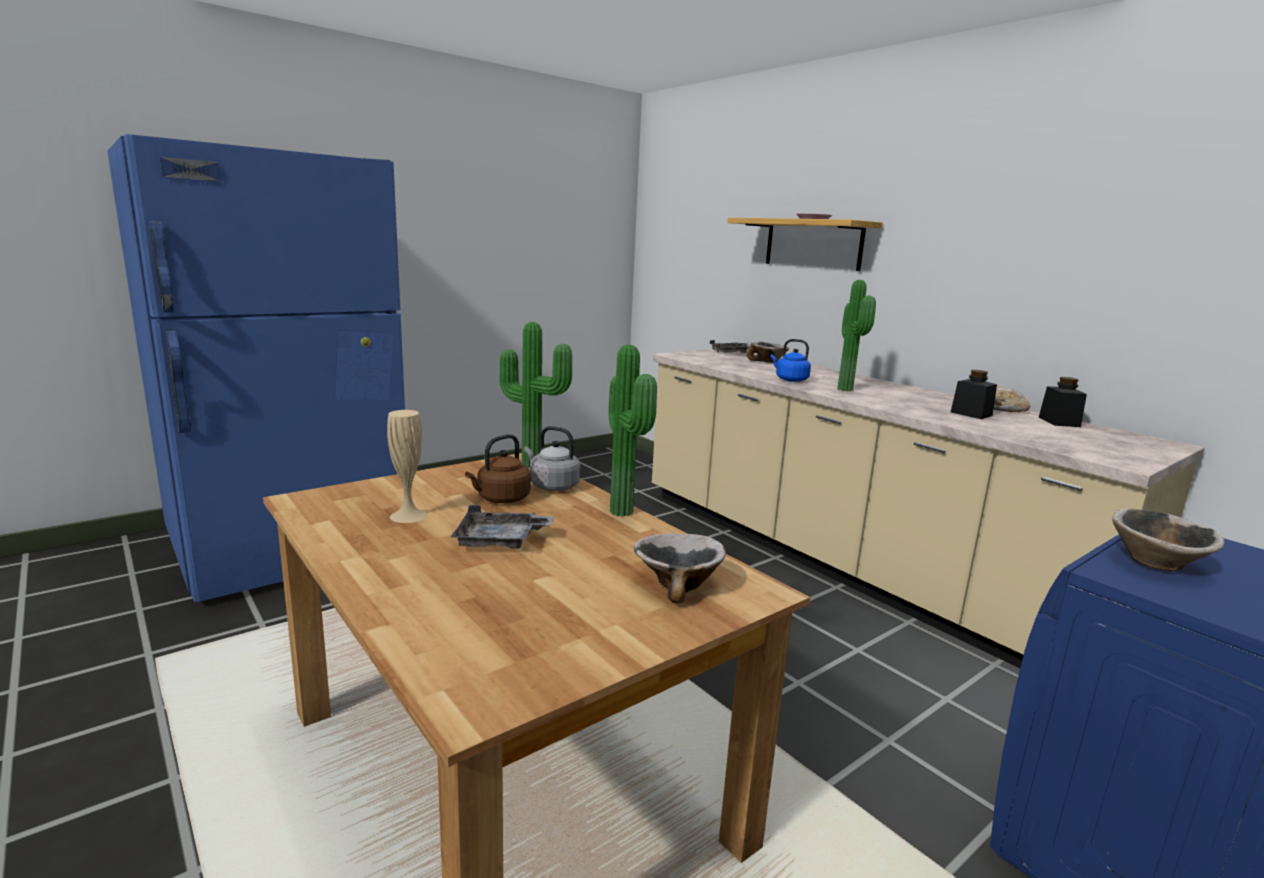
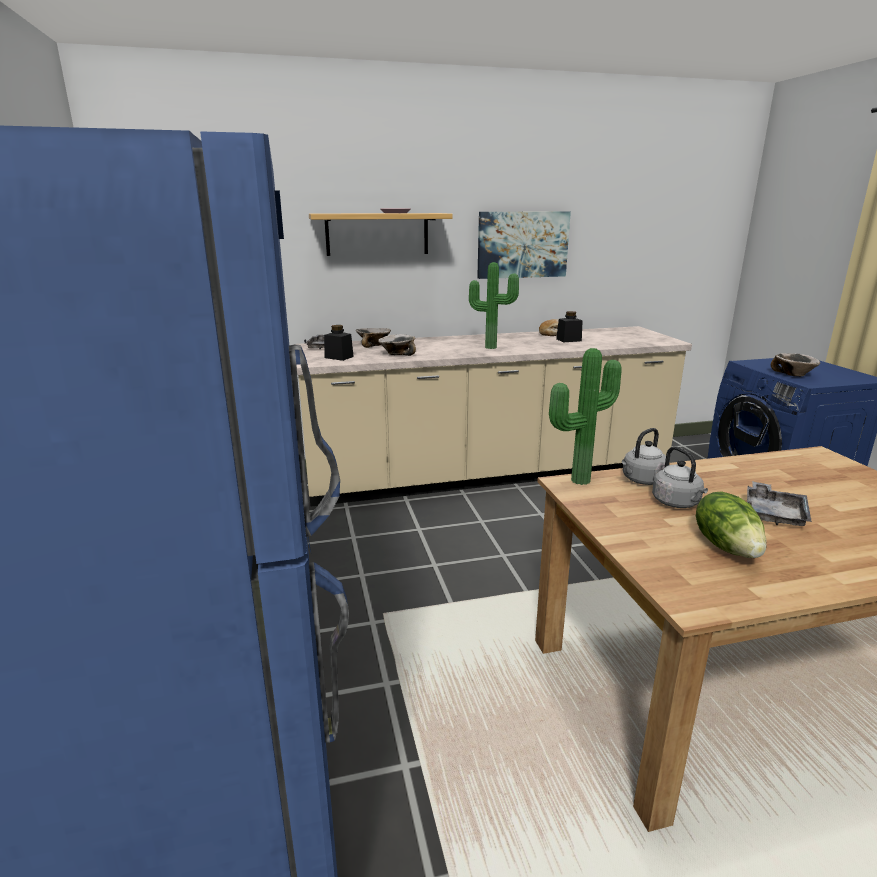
camera: 65 degrees left, 5 degrees up
beige vase [387,410,427,523] -> lettuce [696,491,767,558]
brown kettle [465,434,531,503] -> grey kettle [652,446,708,508]
potted plant [608,345,657,517] -> none
bowl [633,533,726,604] -> bowl moved to [378,334,416,356]
blue kettle [771,339,811,382] -> none
black jar [1038,377,1087,427] -> black jar moved to [324,325,354,361]
none -> picture [477,212,571,279]

